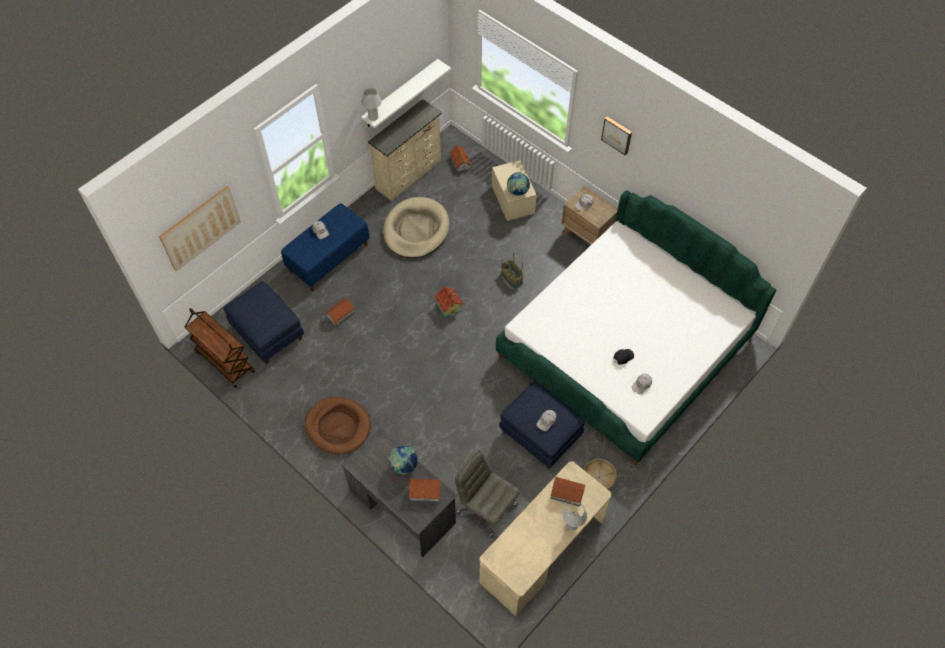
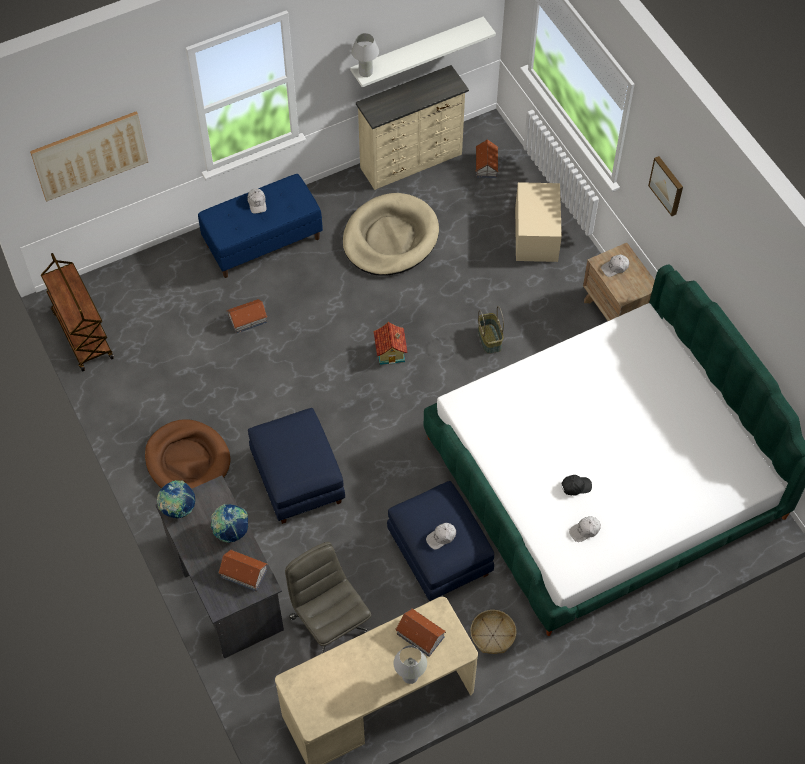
camera: 20 degrees right, 0 degrees up
blue ottoman [223,281,304,364] -> blue ottoman moved to [248,408,345,524]
globe [507,172,530,196] -> globe moved to [157,480,195,518]

